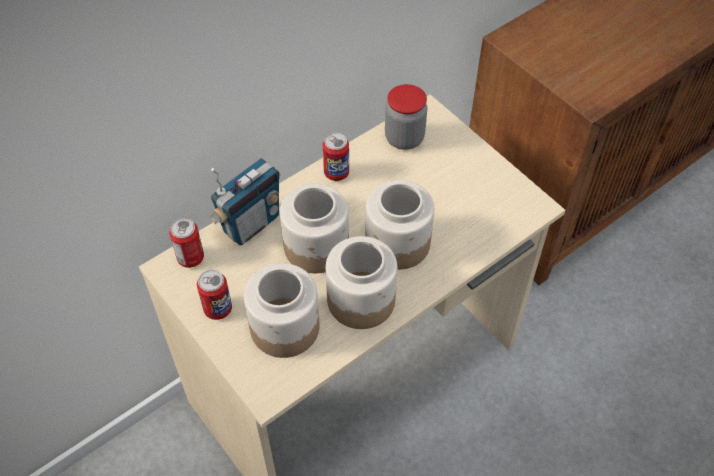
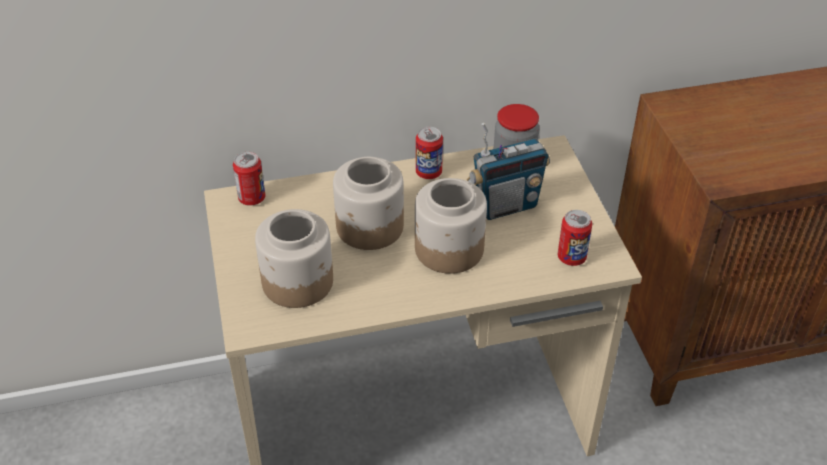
camera: 25 degrees right, 10 degrees down
can [197,270,232,320] -> can moved to [558,210,592,266]
radio [209,158,280,246] -> radio moved to [467,123,550,220]
jar [326,236,398,329] -> none

